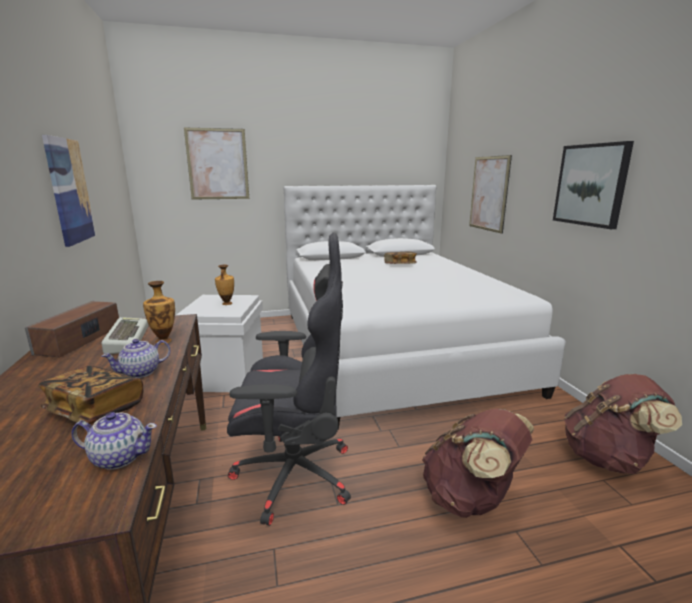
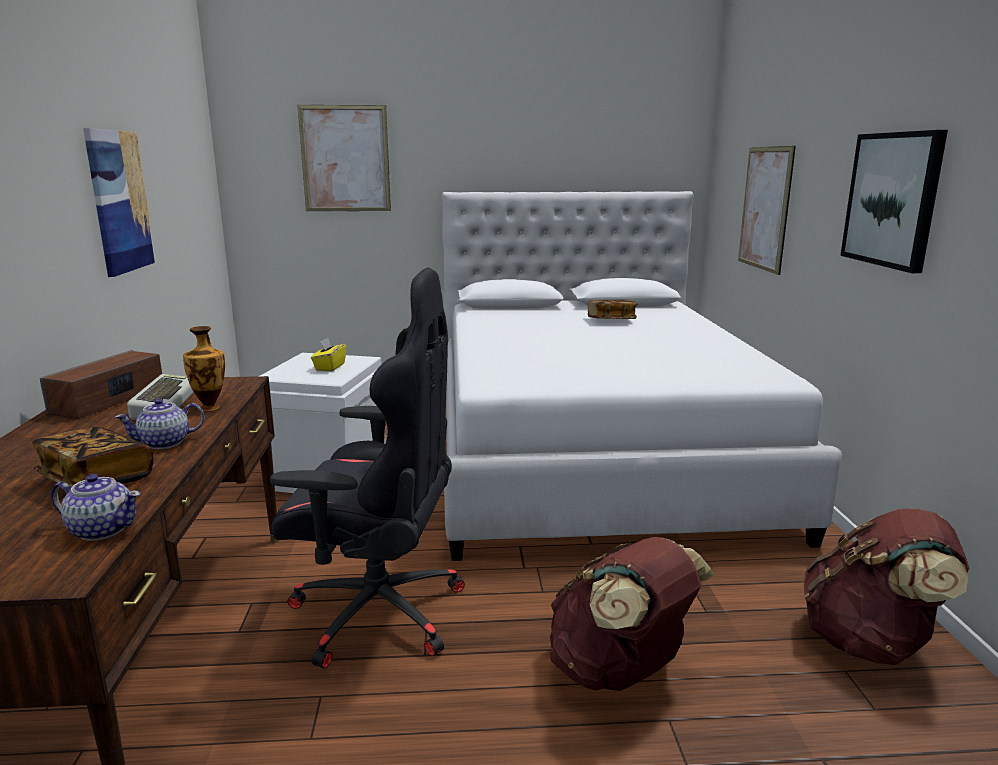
camera: 10 degrees right, 0 degrees up
vase [215,265,234,305] -> yellow tissue box [311,338,346,371]

